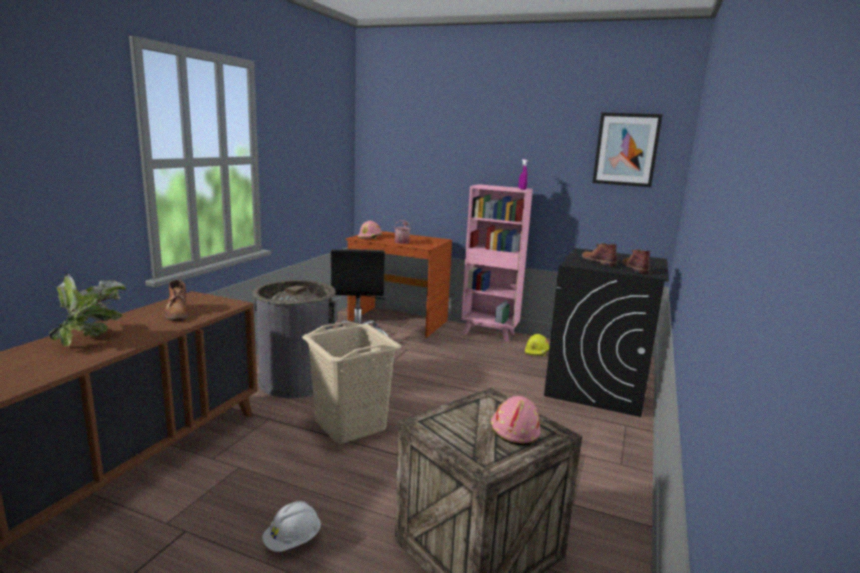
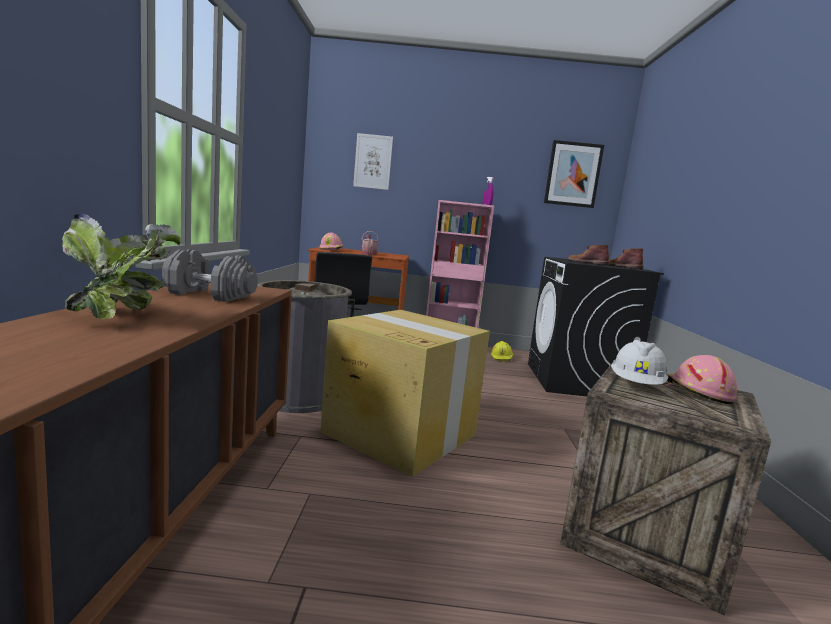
camera: 20 degrees left, 5 degrees down
brown boot [164,280,188,321] -> grey dumbbell [162,249,258,302]
white hard hat [262,501,321,552] -> white hard hat moved to [611,340,669,385]
beige laundry basket [302,321,402,444] -> cardboard box [320,310,490,477]
none -> picture [353,133,393,190]

